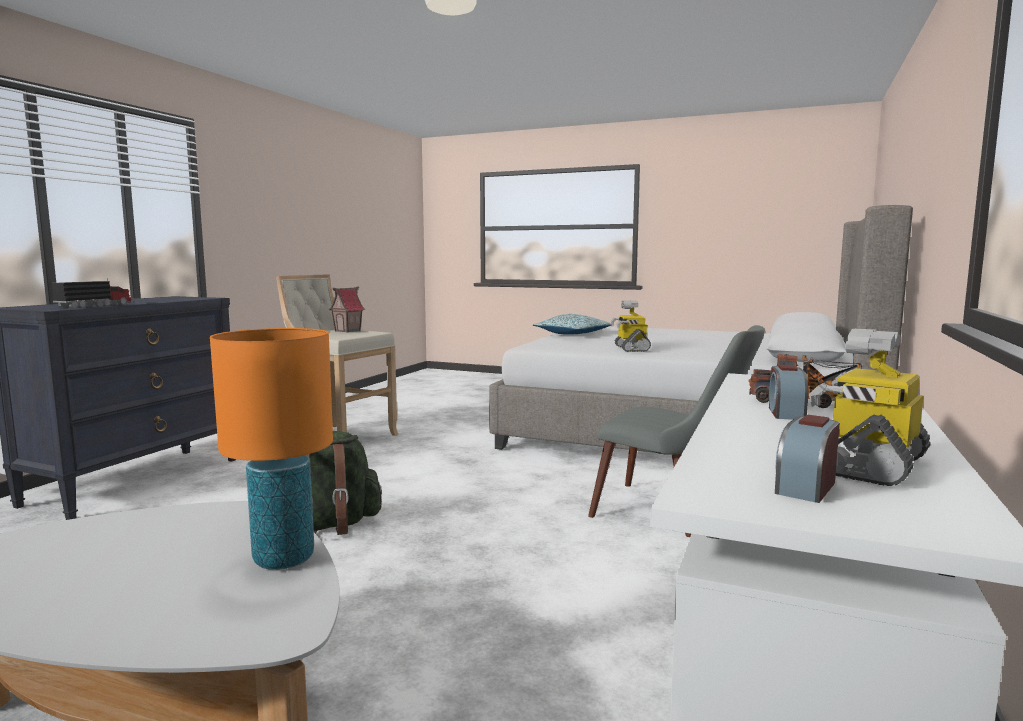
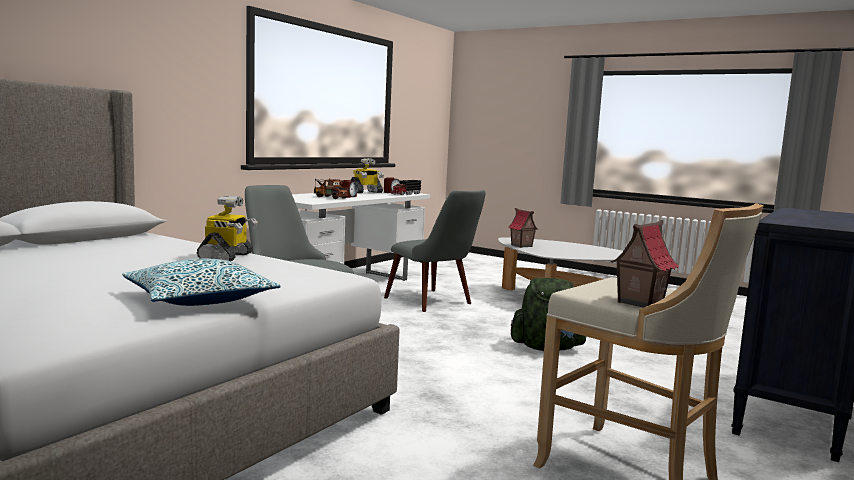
camera: 170 degrees left, 0 degrees up
toy truck [52,278,133,309] -> toy truck moved to [391,180,421,195]
orange table lamp [210,328,333,570] -> toy house [508,208,538,248]
none -> grey chair [384,190,486,312]

